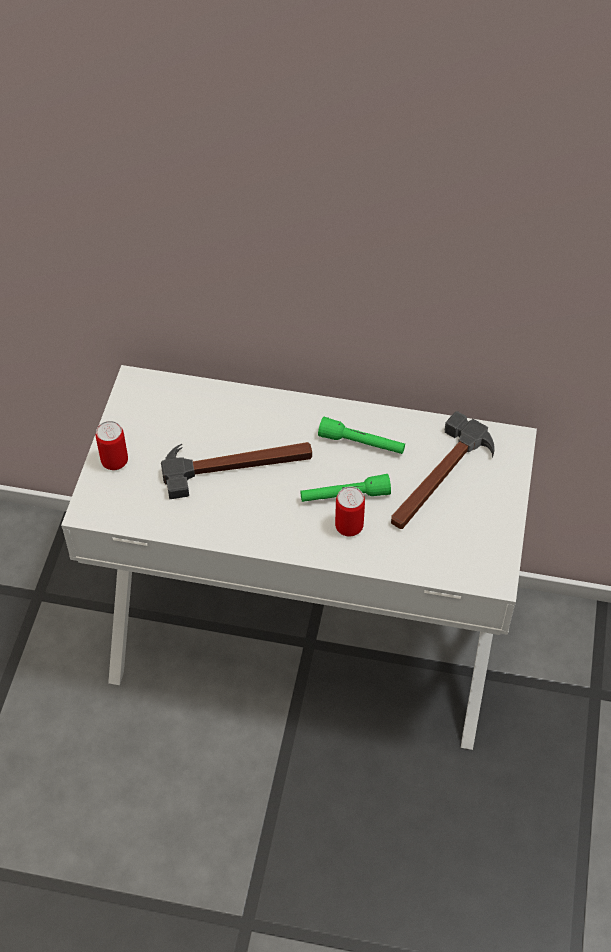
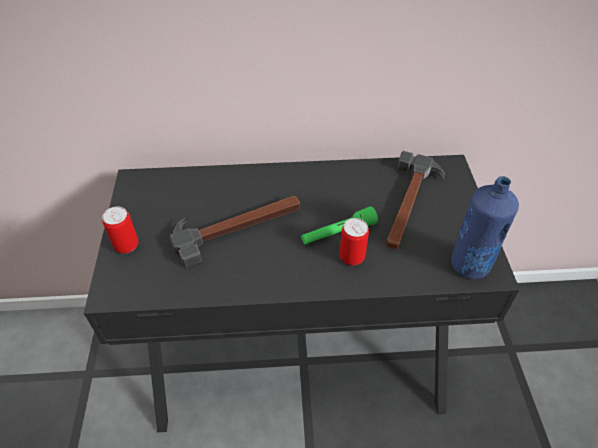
camera: 15 degrees left, 5 degrees down
white desk [61,365,537,750] -> black desk [84,155,520,432]
green flashlight [318,417,405,454] -> none
none -> blue bottle [451,176,519,279]

